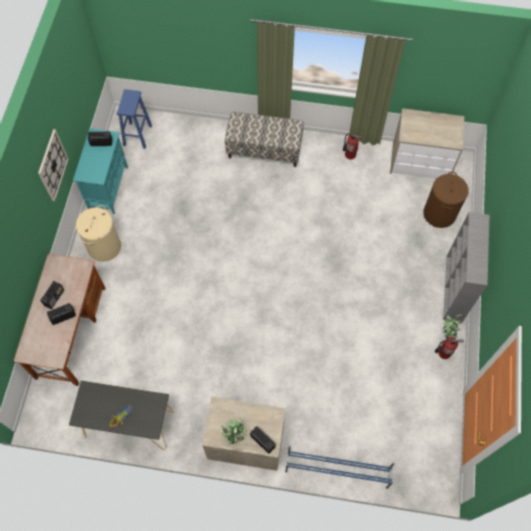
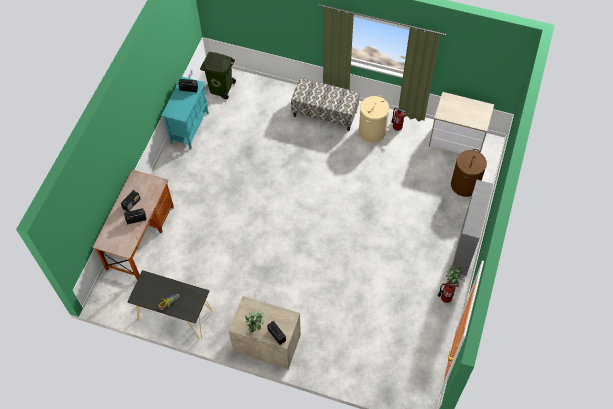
camera: 10 degrees right, 5 degrees down
wall clock [38,129,68,201] -> none
beige laundry basket [76,205,121,262] -> beige laundry basket moved to [359,95,389,142]
blue stool [117,89,152,149] -> green trash can [200,52,236,99]
blue shoe rack [285,446,394,489] -> none

